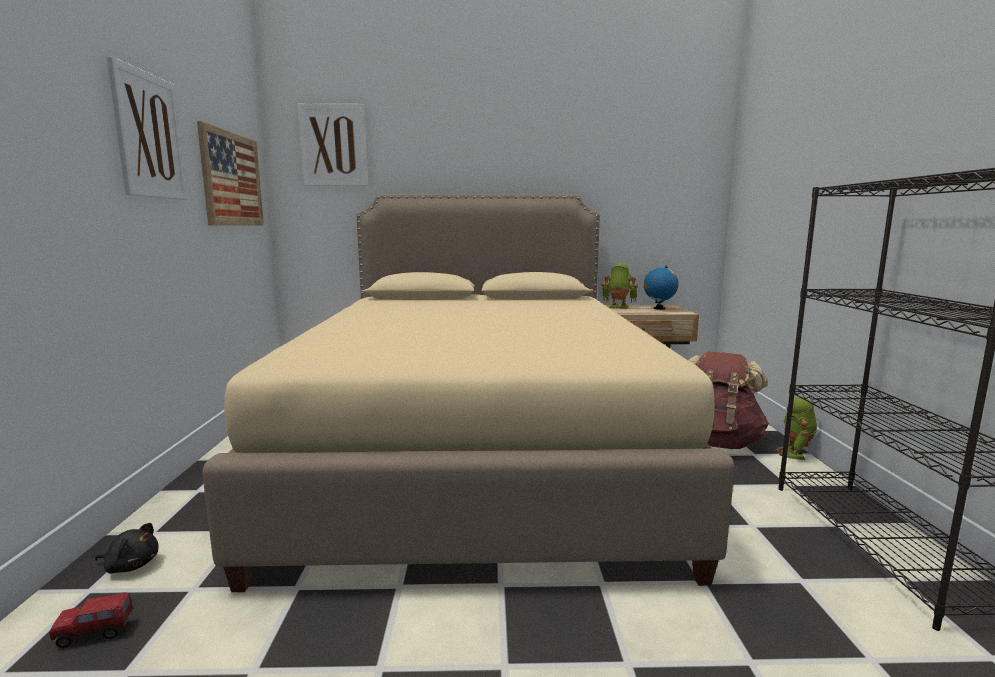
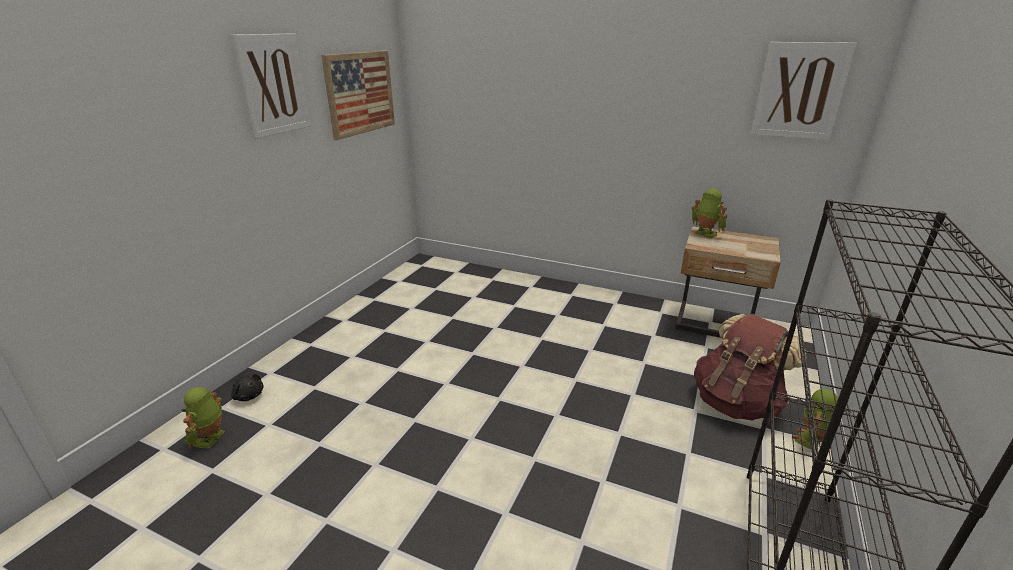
camera: 25 degrees right, 15 degrees up
toy truck [49,593,133,648] -> toy robot [181,387,225,449]
beige bed [202,195,735,592] -> none
picture [298,104,368,186] -> picture moved to [751,42,857,140]
globe [644,265,679,310] -> none

